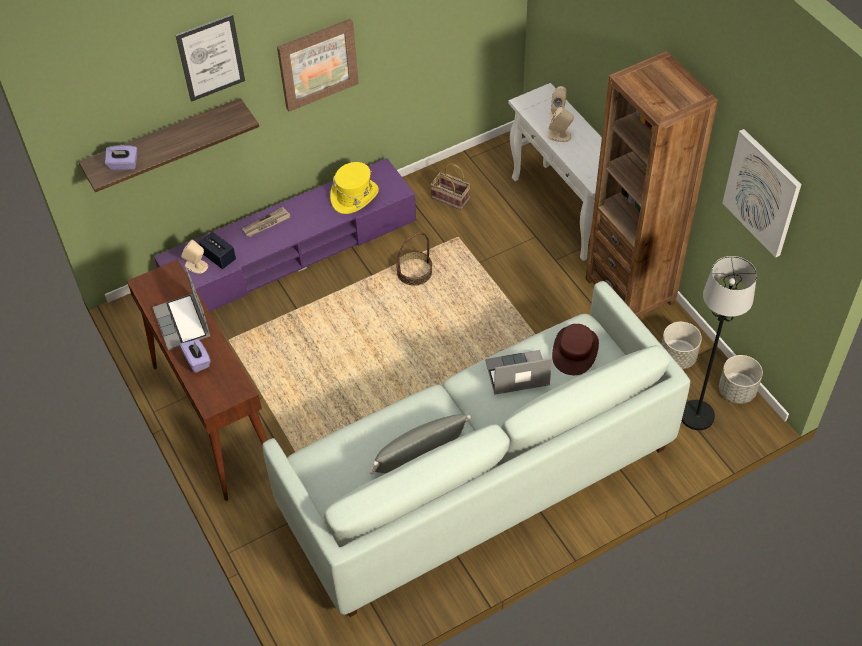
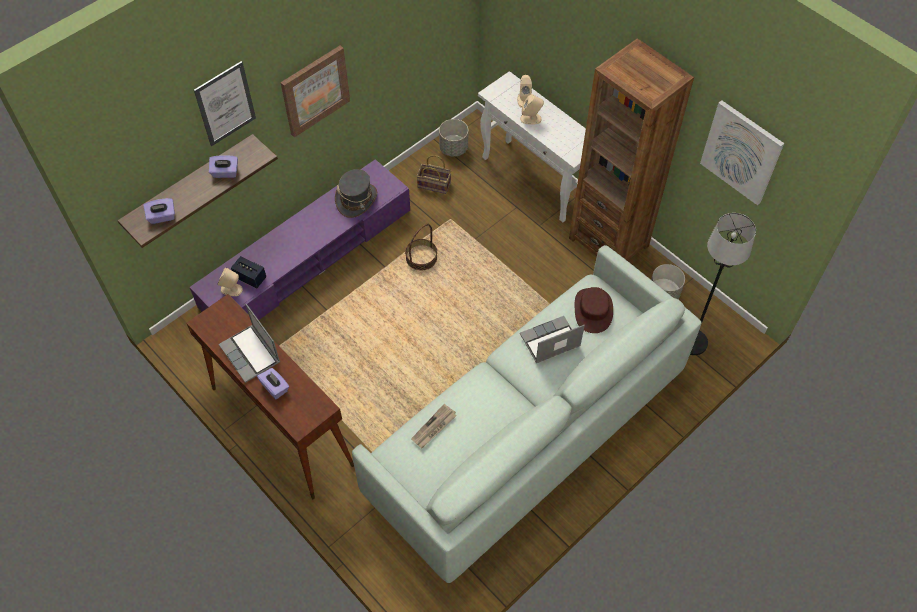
camera: 15 degrees left, 5 degrees up
newspaper [242,207,290,237] -> newspaper moved to [411,404,457,448]
yellow hat [330,162,379,214] -> grey hat [335,169,377,218]
grey pillow [370,414,471,474] -> none
grey planter [719,355,763,404] -> grey planter moved to [439,119,468,157]
none -> purple tissue box [209,155,238,178]

